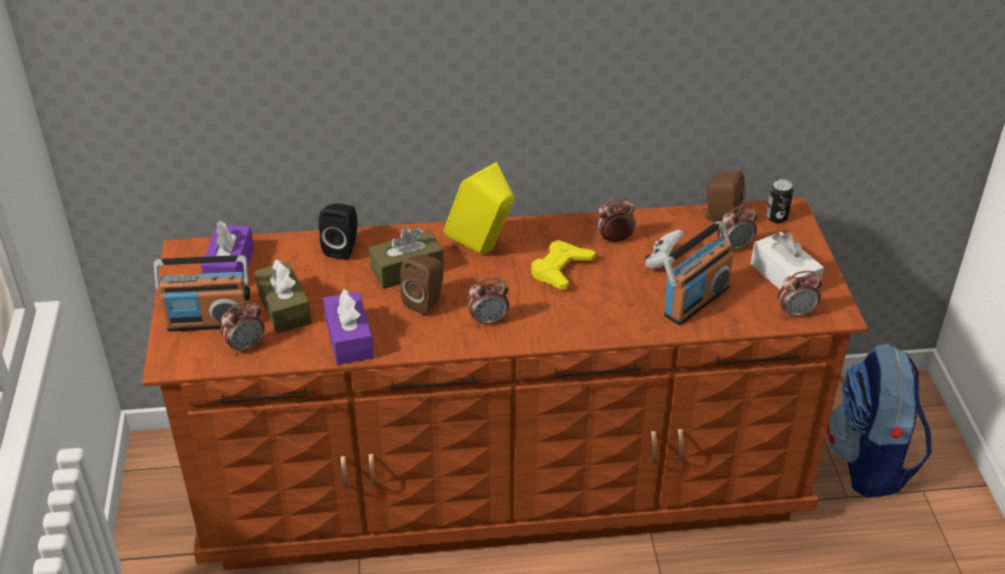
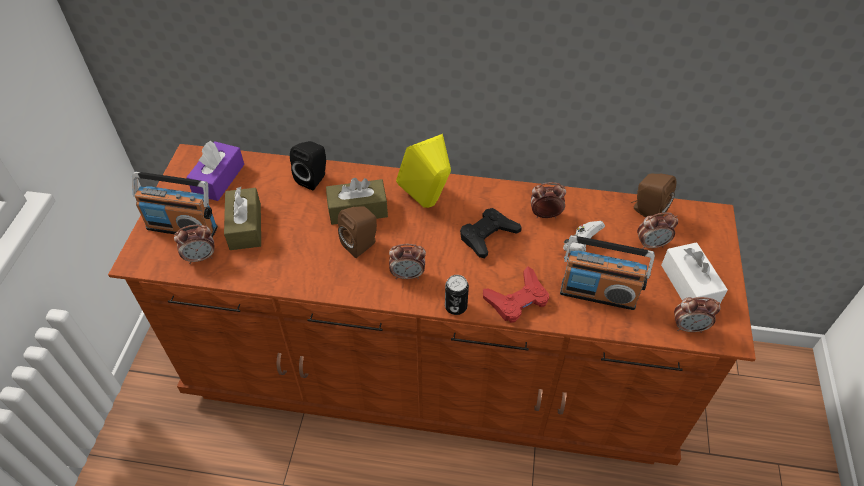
camera: 15 degrees right, 10 degrees up
purple tissue box [323,288,374,365] -> none
yellow game controller [531,240,596,289] -> black game controller [460,208,522,258]
radio [663,221,733,325] -> radio turned 45 degrees clockwise [560,235,655,310]
can [766,179,793,223] -> can moved to [445,275,469,315]
backpack [827,344,932,498] -> none
none -> red game controller [483,267,549,323]

